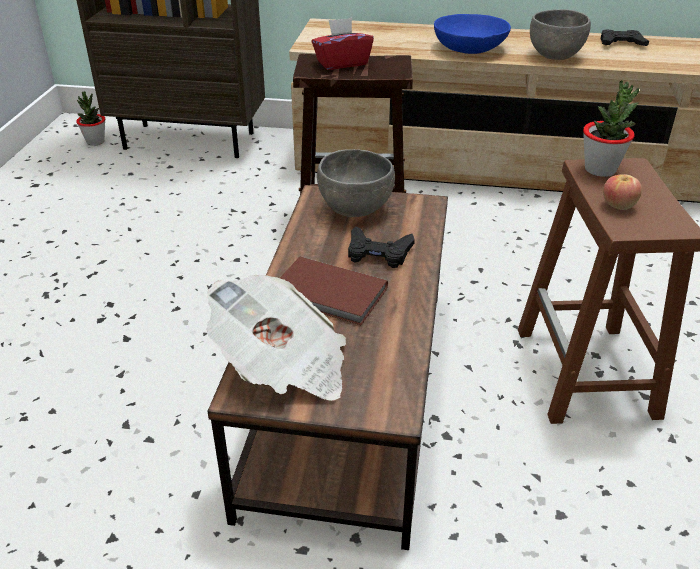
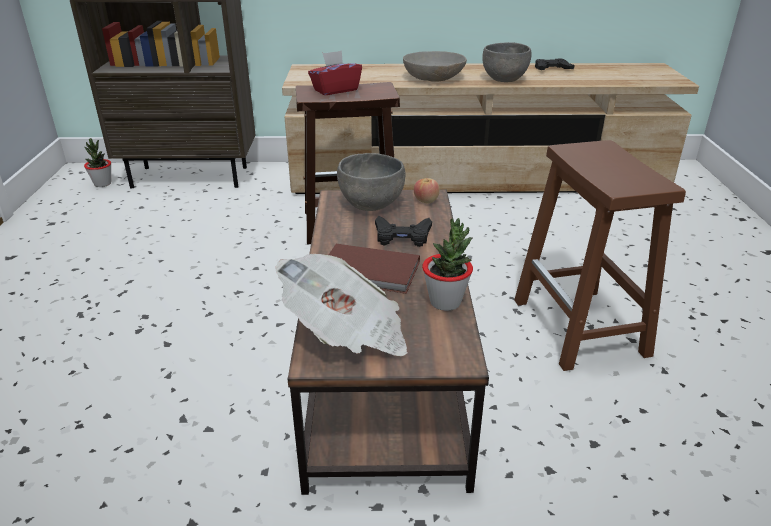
camera: 10 degrees left, 5 degrees down
blue bowl [434,14,511,54] -> grey bowl [403,51,467,82]
potted plant [583,80,639,177] -> potted plant moved to [422,218,473,311]
apple [603,174,642,210] -> apple moved to [414,178,440,203]

